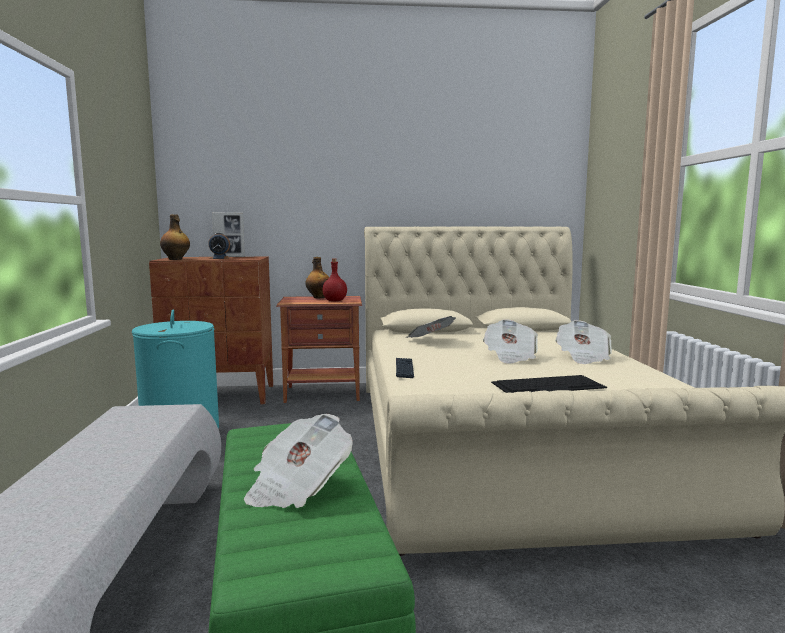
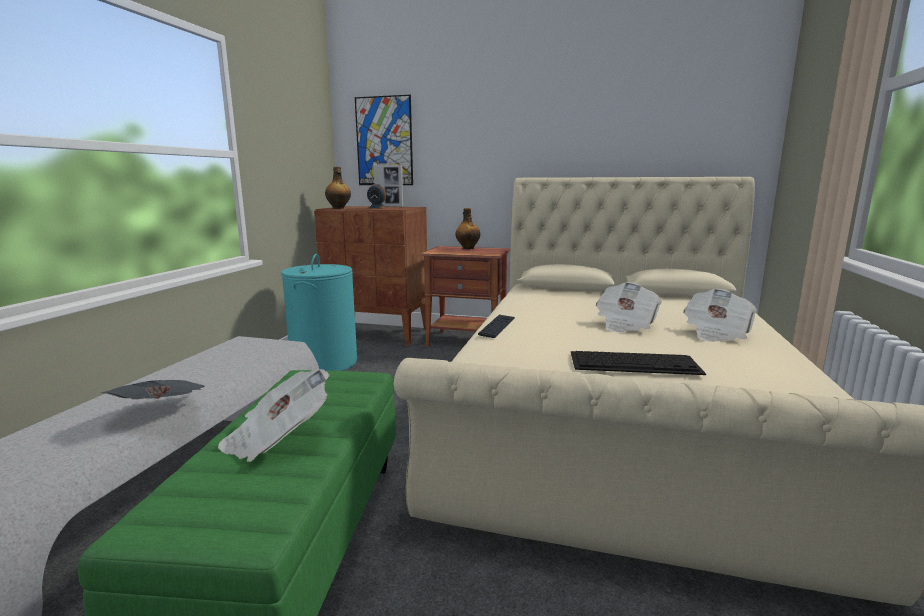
camera: 20 degrees right, 5 degrees up
red bottle [322,258,347,301] -> none
newspaper [406,316,456,338] -> newspaper moved to [102,380,205,399]
none -> picture [355,95,413,185]

